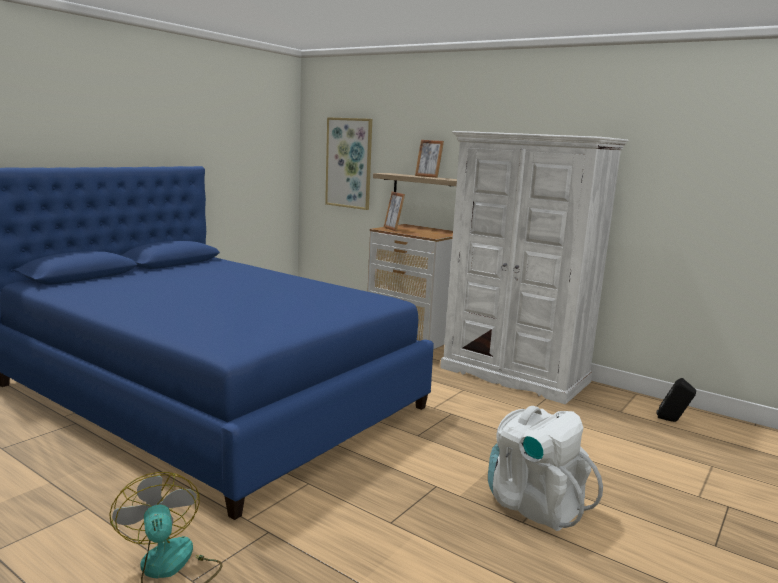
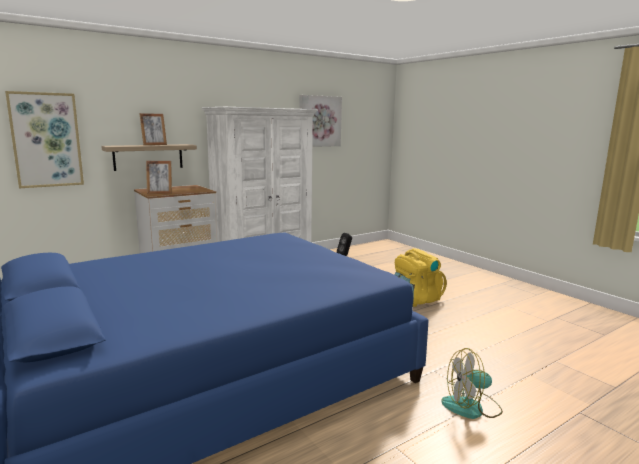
camera: 70 degrees left, 0 degrees up
white backpack [488,406,603,531] -> yellow backpack [395,248,447,307]
none -> picture [299,95,342,147]

